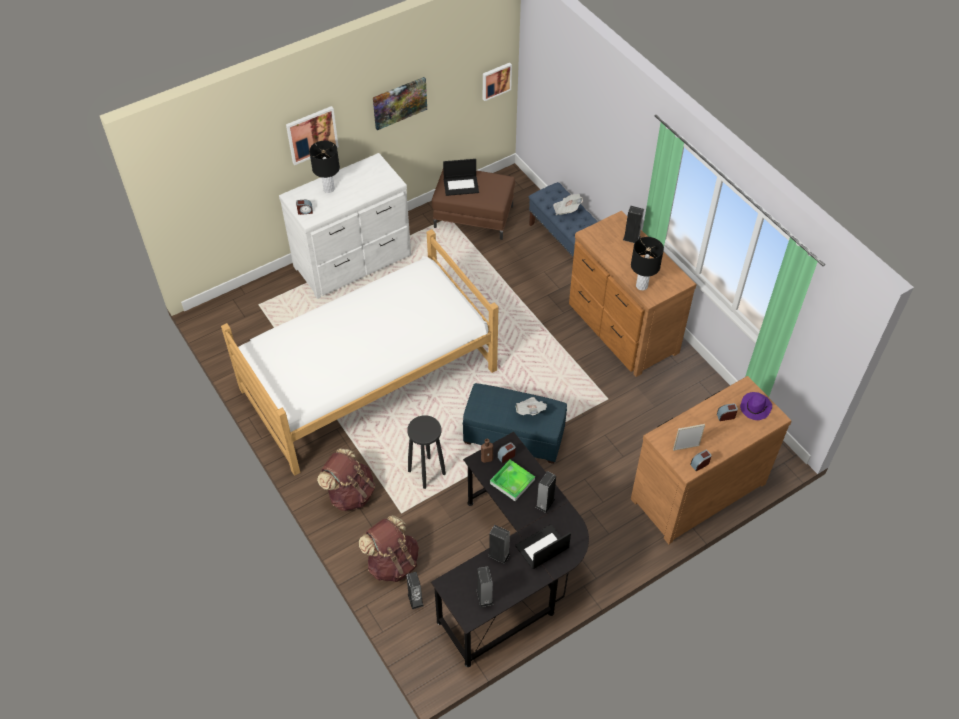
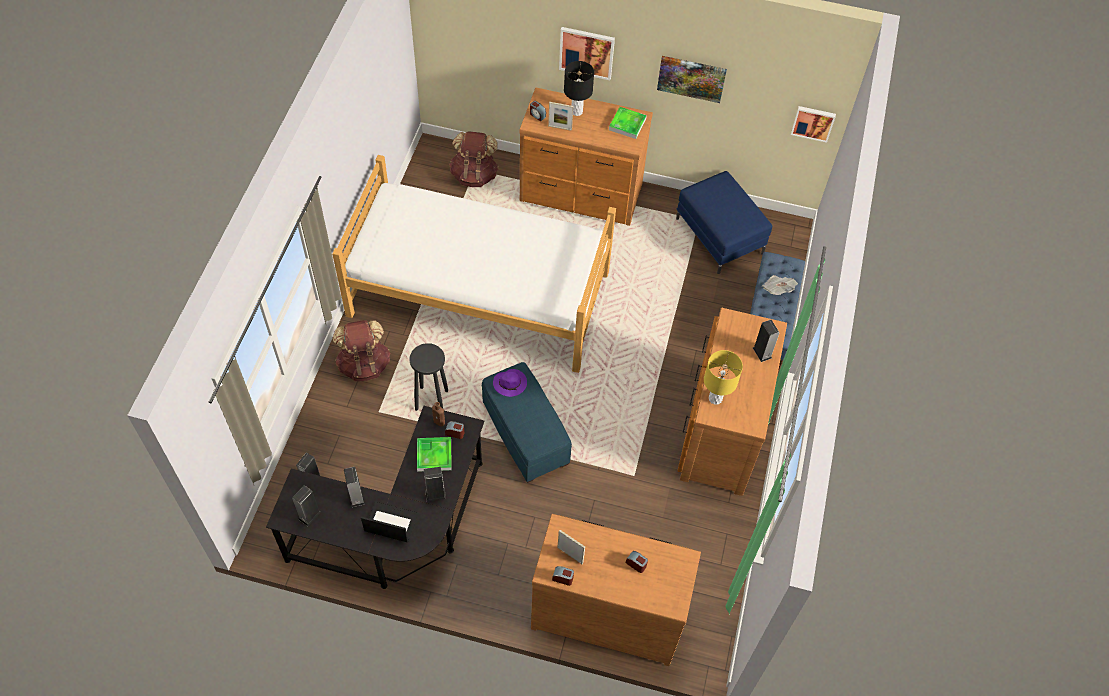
camera: 45 degrees right, 5 degrees up
white dresser [279,153,411,299] -> brown dresser [520,88,653,226]
brown backpack [359,515,419,582] -> brown backpack moved to [449,131,499,187]
brown ottoman [432,170,515,240] -> blue ottoman [676,171,772,274]
laptop [443,159,479,196] -> none
newspaper [515,397,547,415] -> none
black table lamp [631,237,664,290] -> yellow table lamp [704,350,743,405]
purple hat [740,392,772,420] -> purple hat moved to [493,369,527,397]
none -> picture frame [548,102,573,131]
none -> tray [609,107,647,139]

